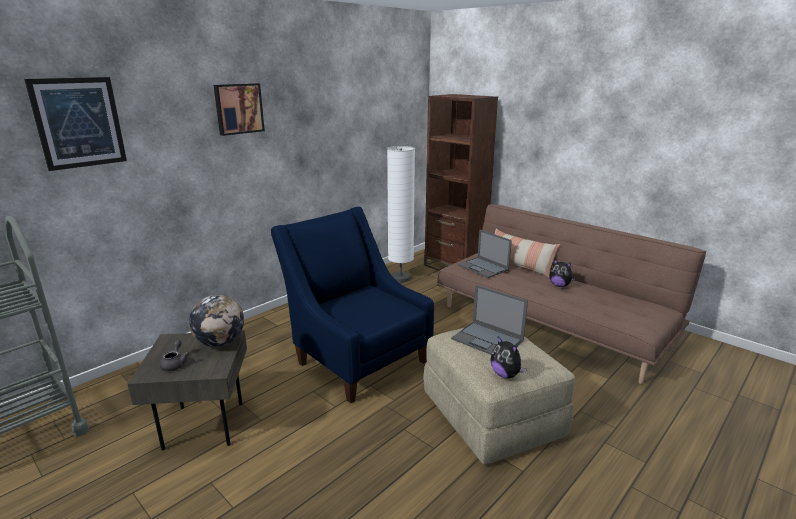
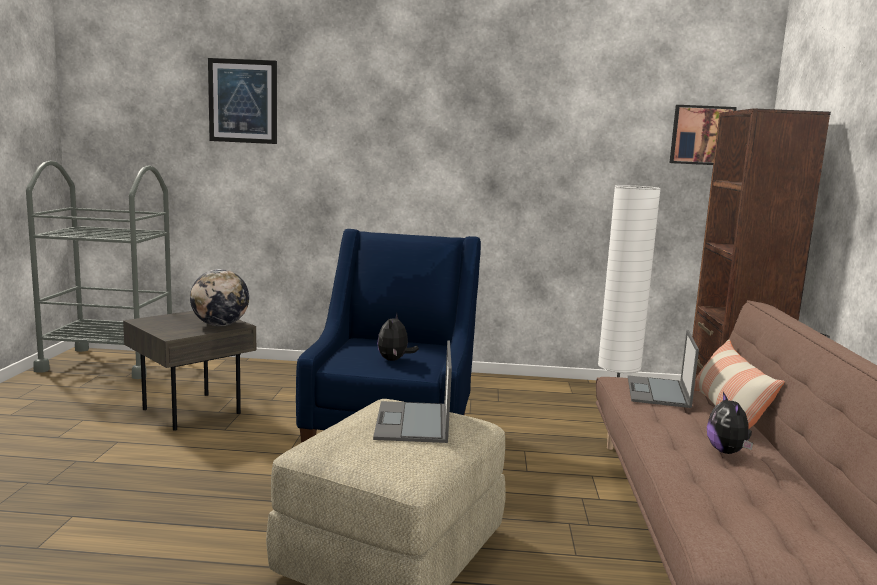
camera: 50 degrees right, 10 degrees down
grey teapot [160,340,189,371] -> none
picture [214,83,265,136] -> picture moved to [669,105,737,165]
plush toy [490,336,527,378] -> plush toy moved to [377,312,419,361]

